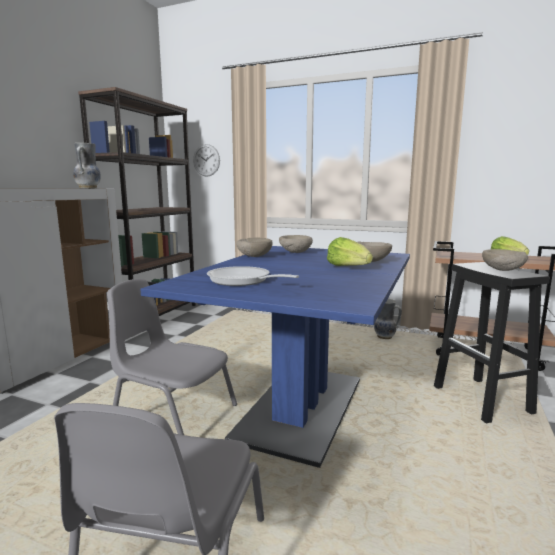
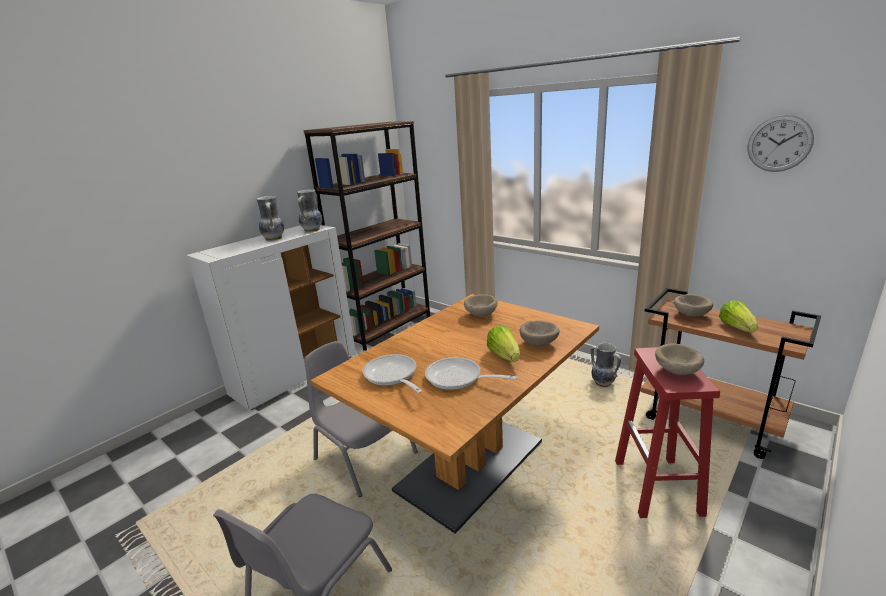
camera: 20 degrees right, 10 degrees up
blue dining table [140,246,410,468] -> brown dining table [310,294,599,534]
wall clock [193,144,220,177] -> wall clock moved to [747,115,814,172]
beige bowl [236,238,273,257] -> beige bowl moved to [674,294,713,317]
black stool [434,262,550,423] -> red stool [615,347,720,518]
none -> vase [257,196,284,241]
none -> frying pan [425,357,517,390]

